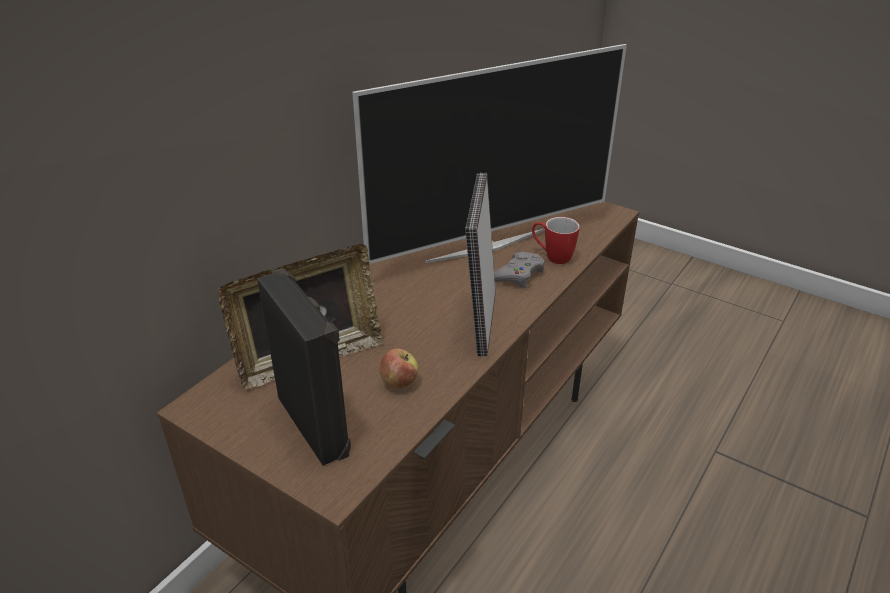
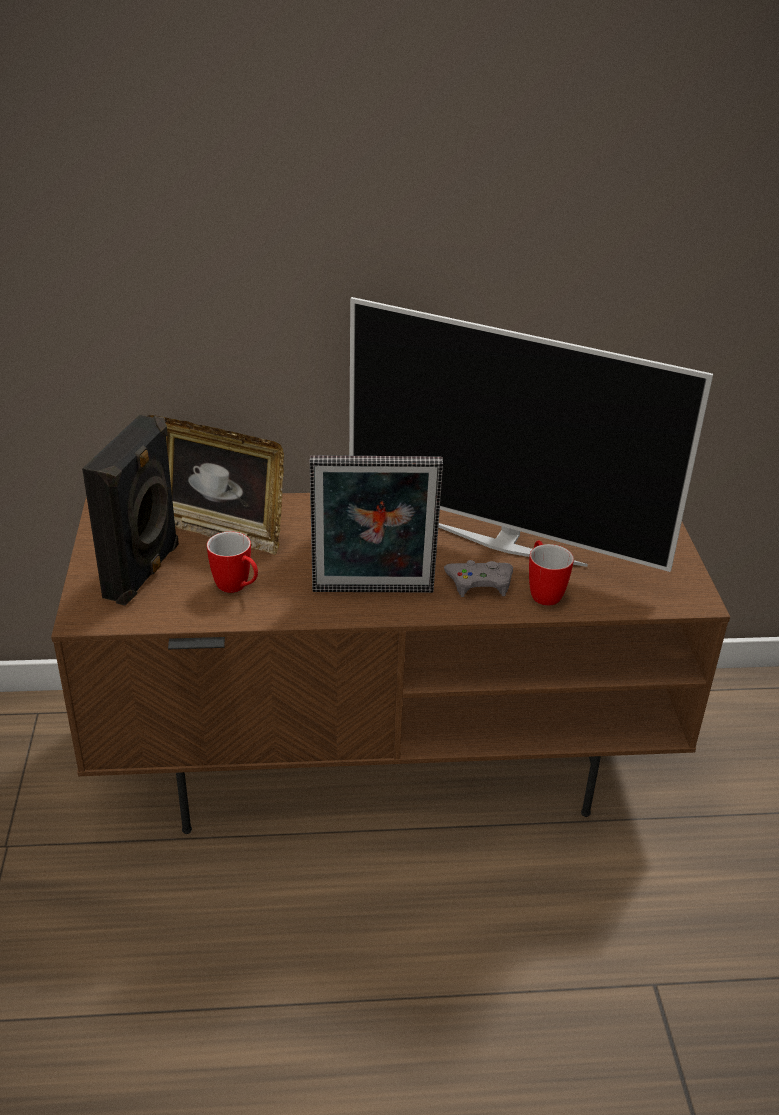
camera: 50 degrees right, 0 degrees up
apple [379,348,418,389] -> mug [207,532,258,593]
picture frame [465,173,496,356] -> picture frame turned 150 degrees counterclockwise [309,455,443,593]

